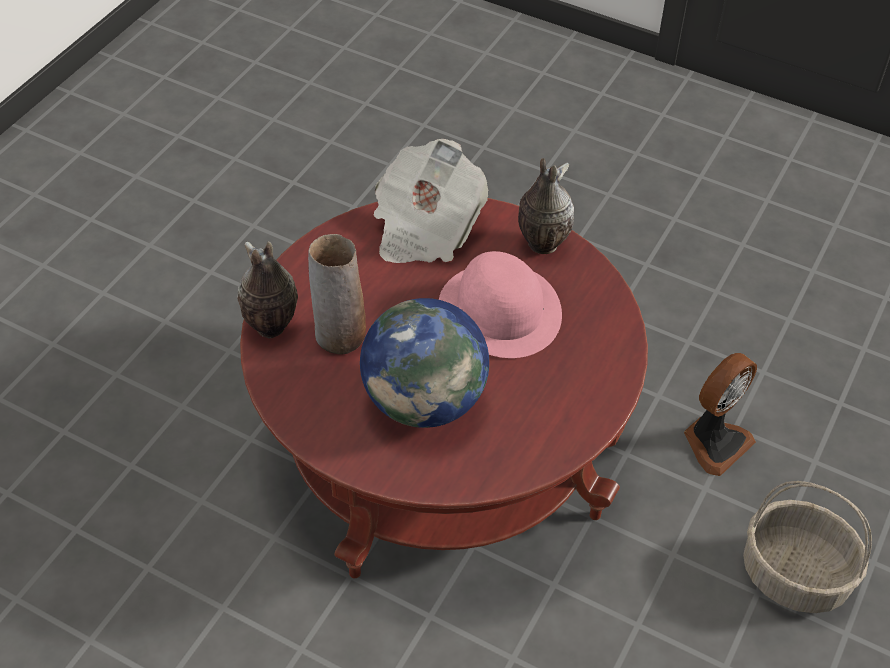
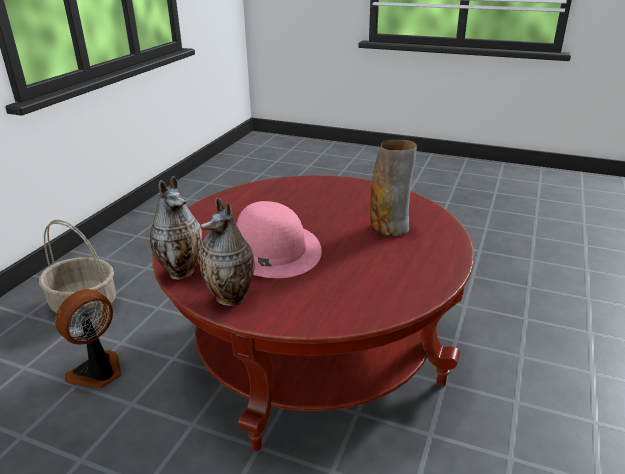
camera: 175 degrees right, 20 degrees down
vase [237,241,298,338] -> vase moved to [150,176,202,280]
globe [360,298,489,428] -> none
newspaper [373,139,488,263] -> none

